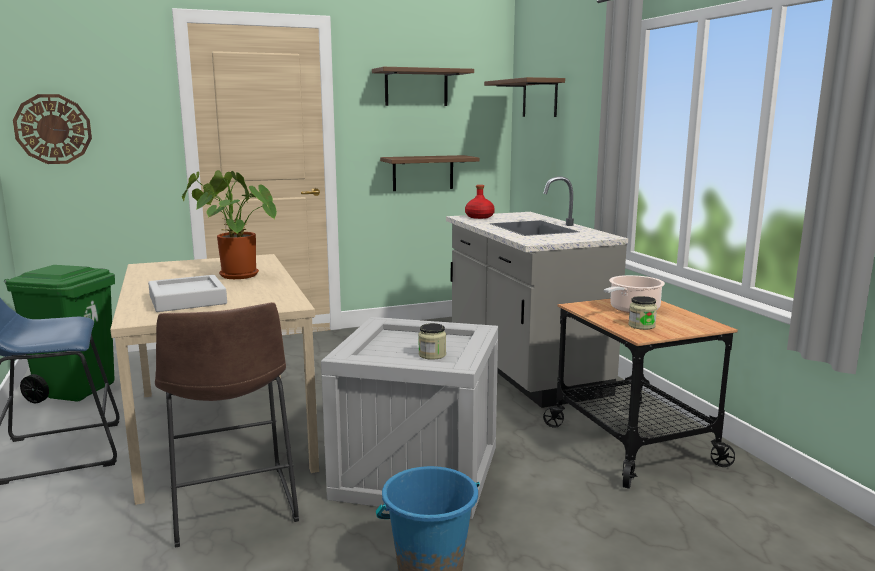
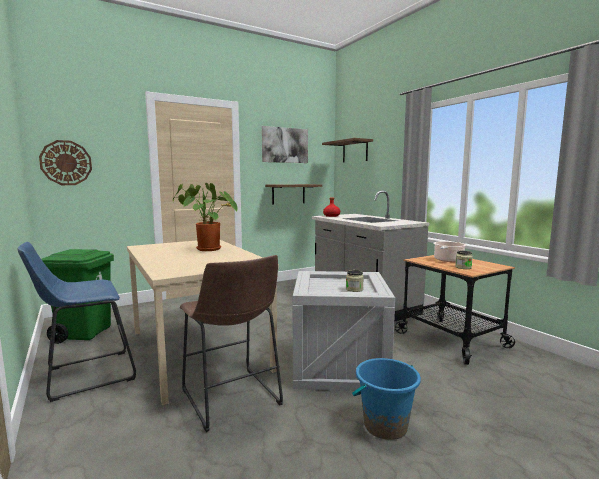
camera: 10 degrees left, 5 degrees down
grey tray [148,275,227,312] -> none
brown shelf [372,67,474,106] -> picture [262,126,308,163]

